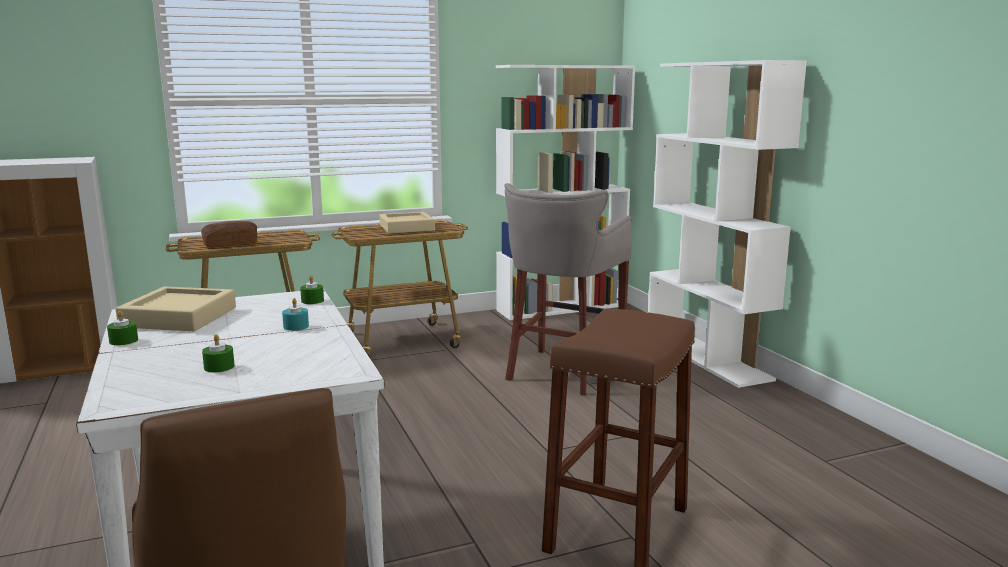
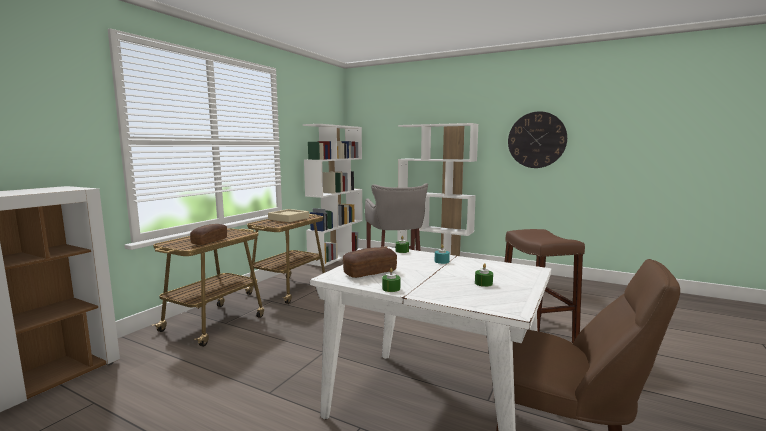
camera: 40 degrees left, 5 degrees down
beige tray [116,286,236,331] -> bread [343,247,397,278]
none -> wall clock [508,111,567,168]

